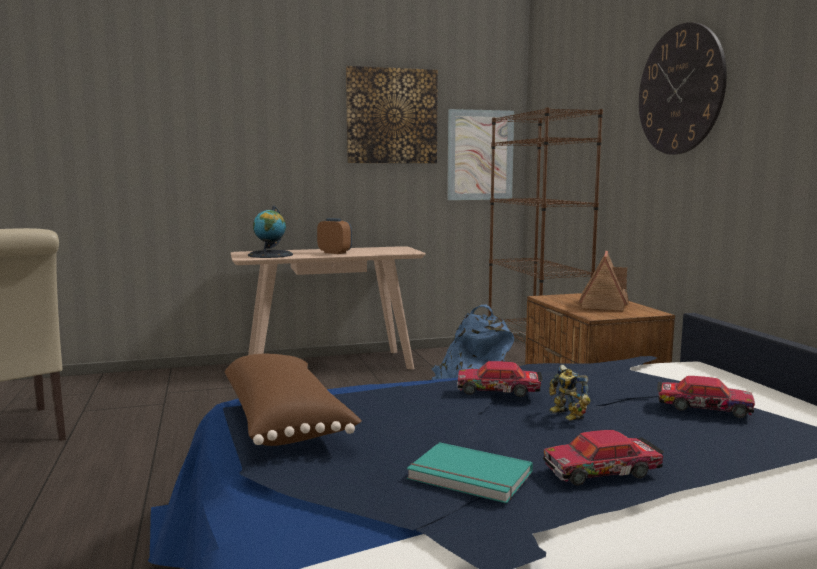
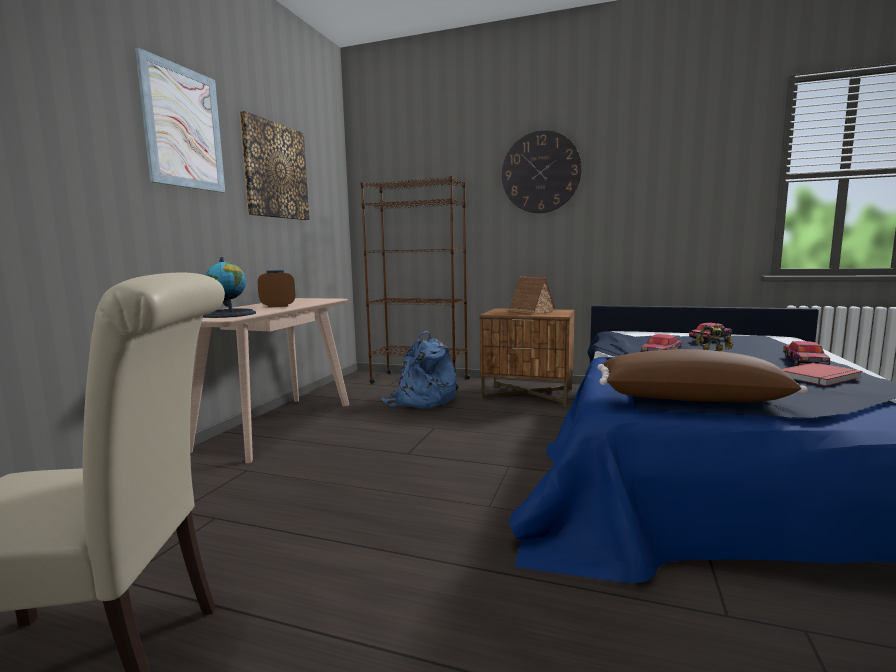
camera: 55 degrees left, 0 degrees up
turquoise book [407,442,533,503] -> red book [782,363,863,386]
picture [447,109,514,200] -> picture moved to [135,47,225,193]

